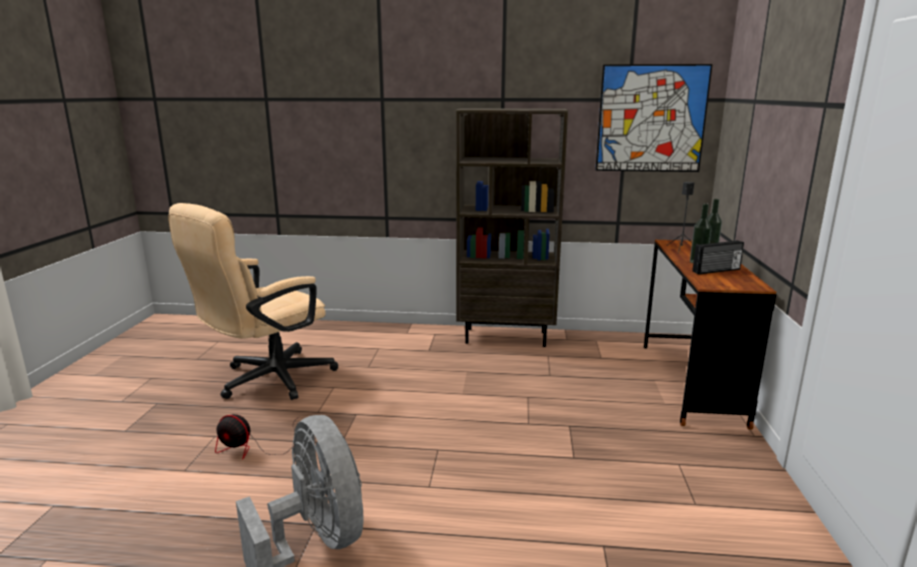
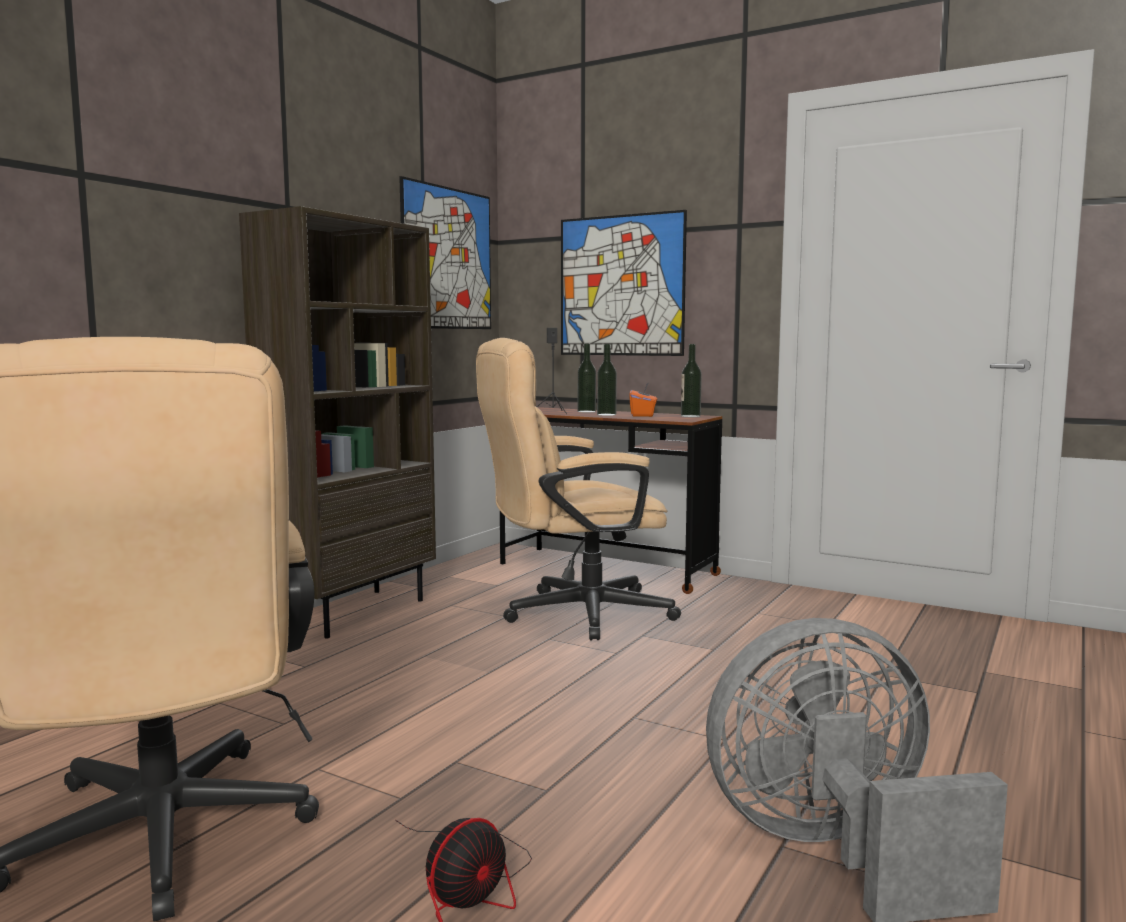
camera: 65 degrees left, 10 degrees down
radio [692,240,744,274] -> orange tissue box [629,383,657,417]
none -> beige office chair [476,338,681,640]
none -> picture [561,210,687,356]
none -> bottle [681,344,702,417]

